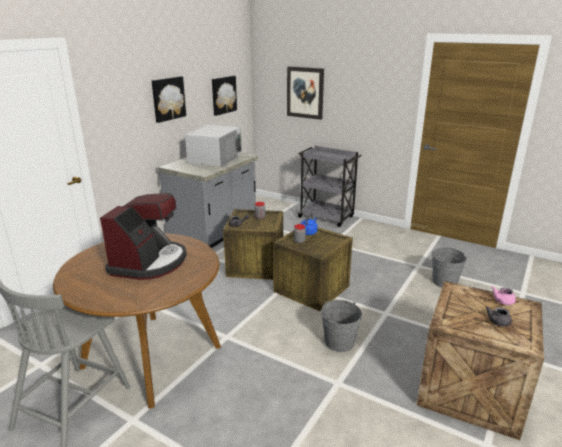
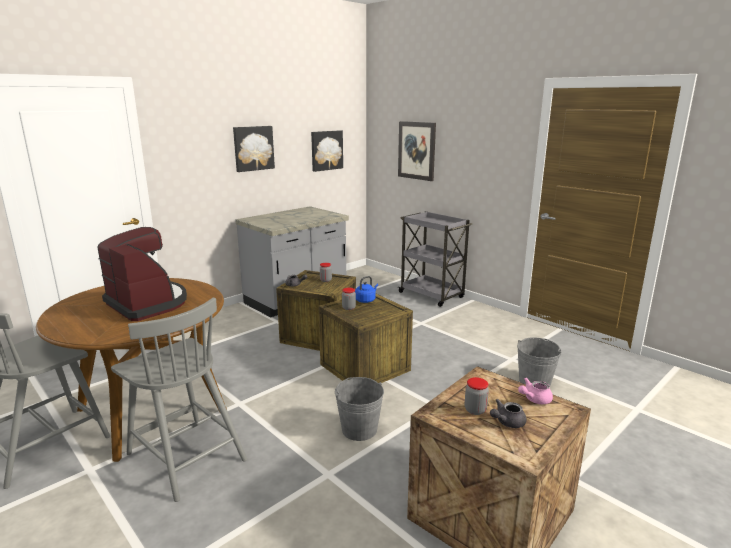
camera: 15 degrees right, 5 degrees down
coffee machine [100,193,187,280] -> coffee machine turned 75 degrees counterclockwise [97,227,187,321]
white microwave [185,125,242,167] -> none
none -> grey chair [111,298,247,502]
none -> jar [465,377,489,415]

